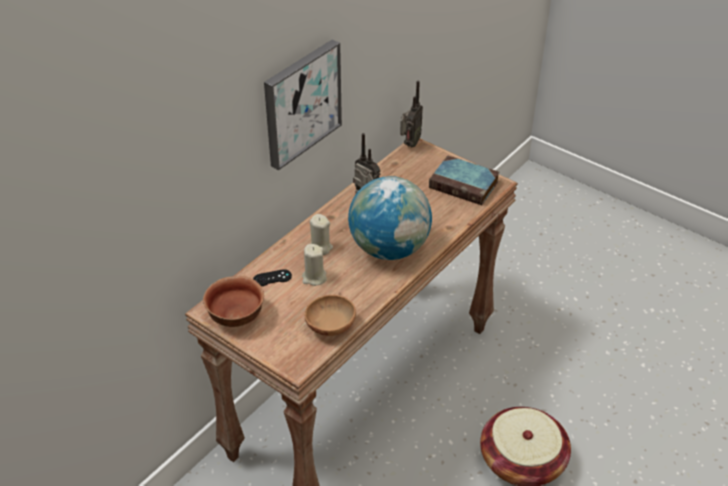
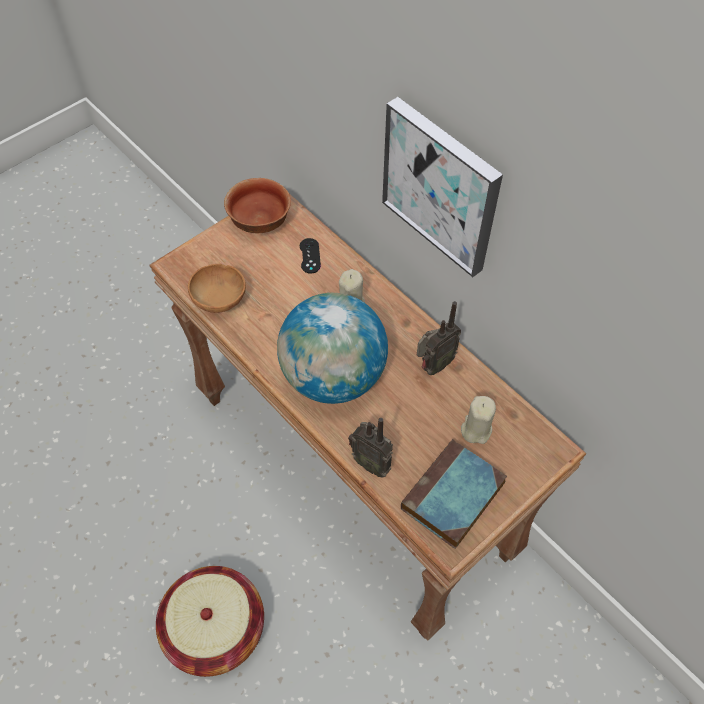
camera: 100 degrees right, 15 degrees up
beige candle [302,244,327,286] -> beige candle moved to [461,396,496,444]
radio [400,81,423,148] -> radio moved to [348,418,393,477]

